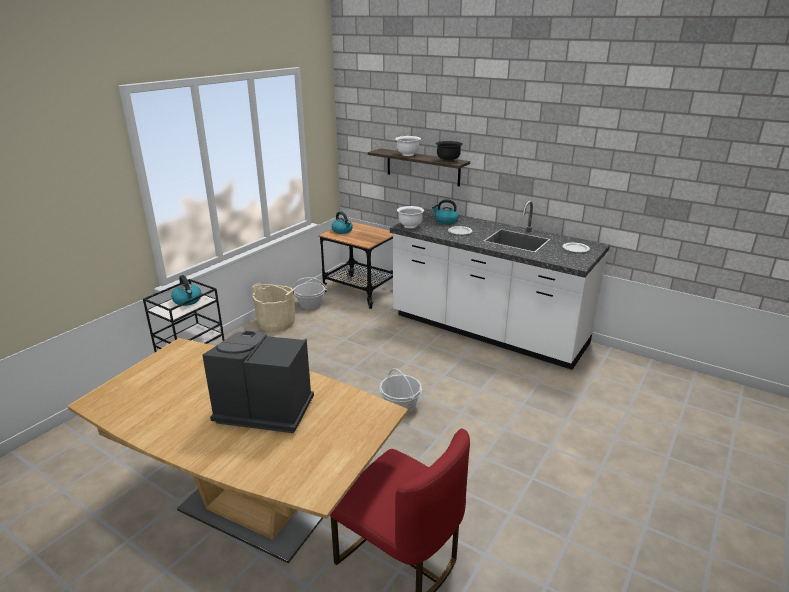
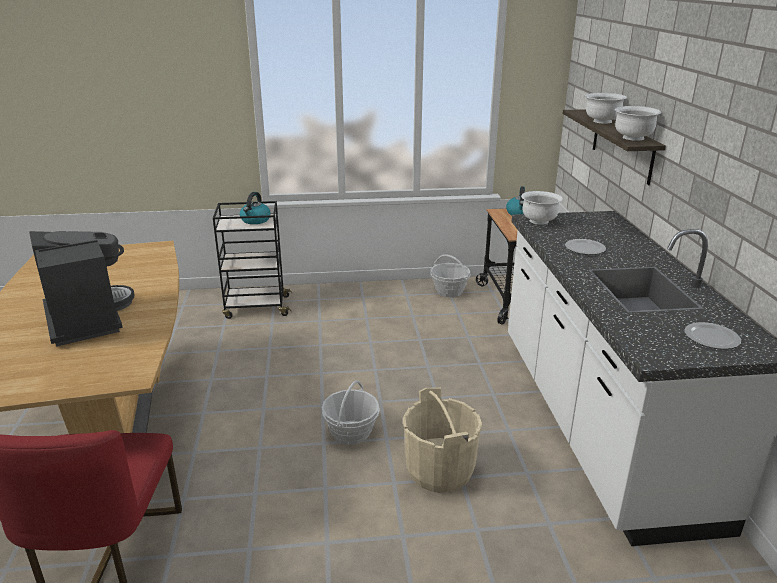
camera: 50 degrees right, 0 degrees up
beige bucket [252,283,295,332] -> beige bucket moved to [403,388,482,493]
kettle [432,199,459,224] -> none
black bowl [436,141,463,162] -> white bowl [615,106,661,141]

